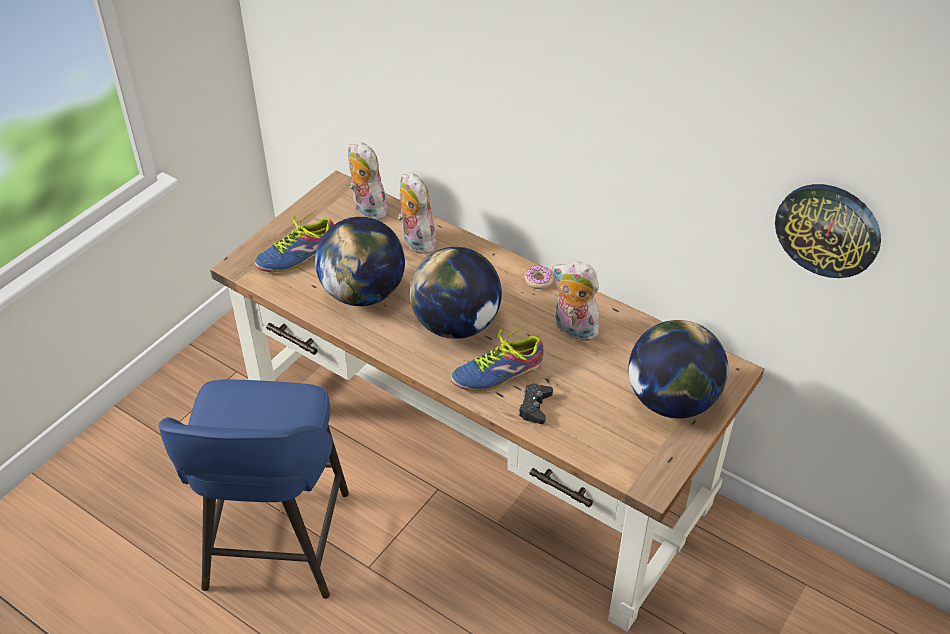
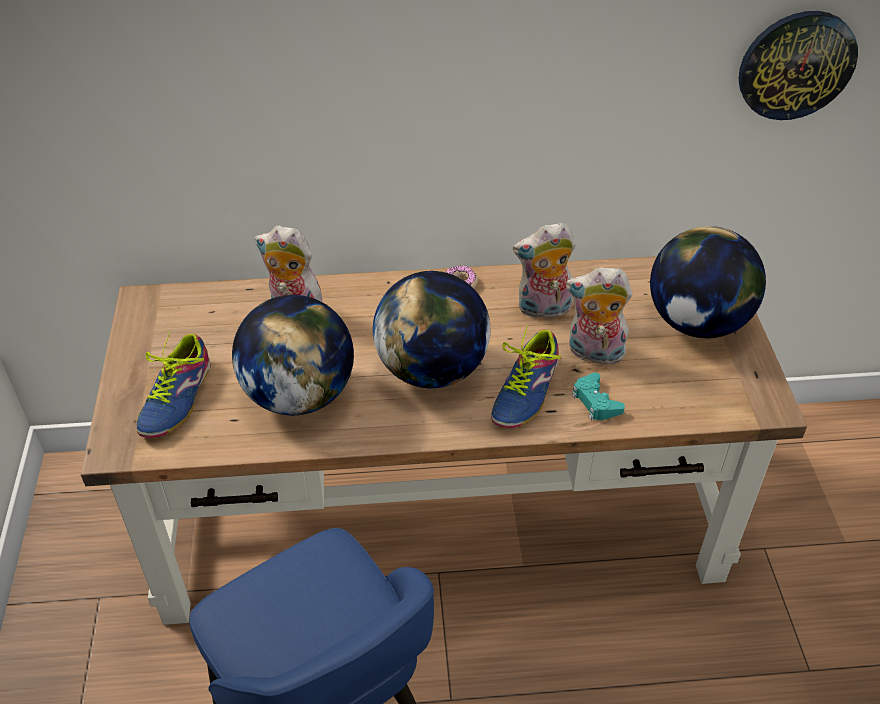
camera: 40 degrees left, 0 degrees up
plush toy [348,141,387,220] -> plush toy moved to [566,267,632,365]
black game controller [518,383,553,424] -> turquoise game controller [572,372,625,420]

